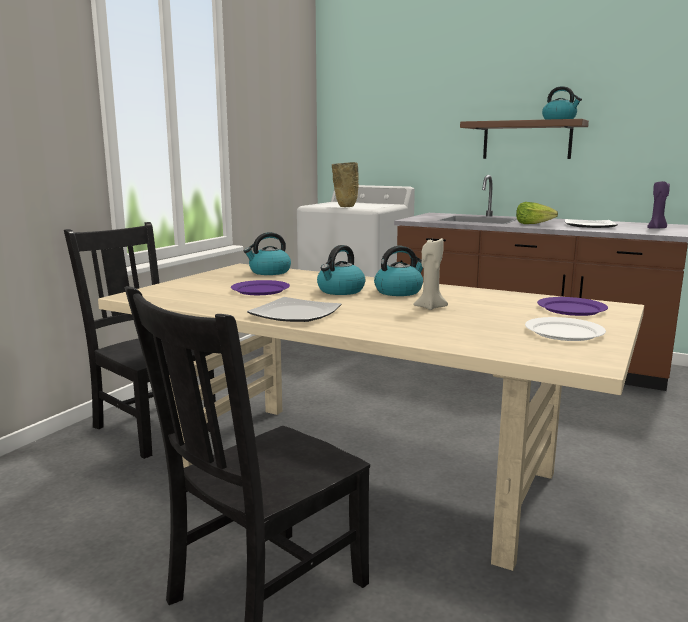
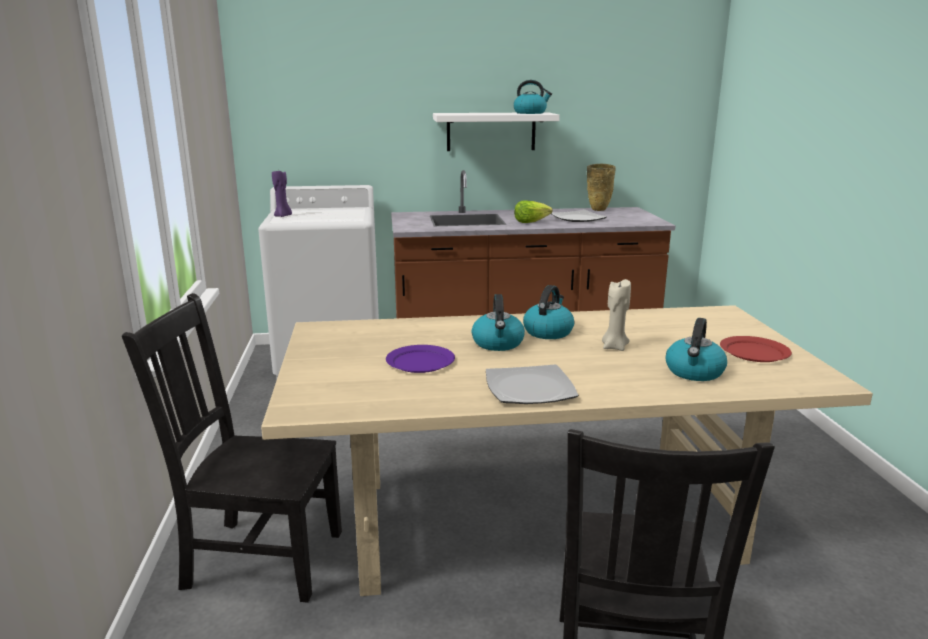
camera: 35 degrees left, 5 degrees up
kettle [244,232,291,275] -> kettle moved to [666,318,727,381]
beige vase [332,162,359,207] -> beige vase moved to [587,164,616,211]
brown shelf [460,119,589,159] -> white shelf [433,112,560,151]
white plate [525,317,606,341] -> red plate [720,336,792,362]
purple plate [537,297,608,316] -> none
purple candle [647,180,670,229] -> purple candle moved to [272,169,292,217]

